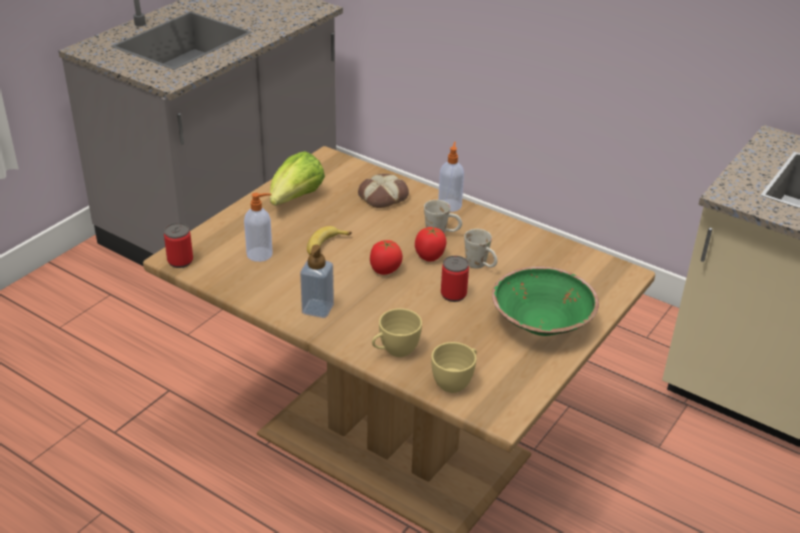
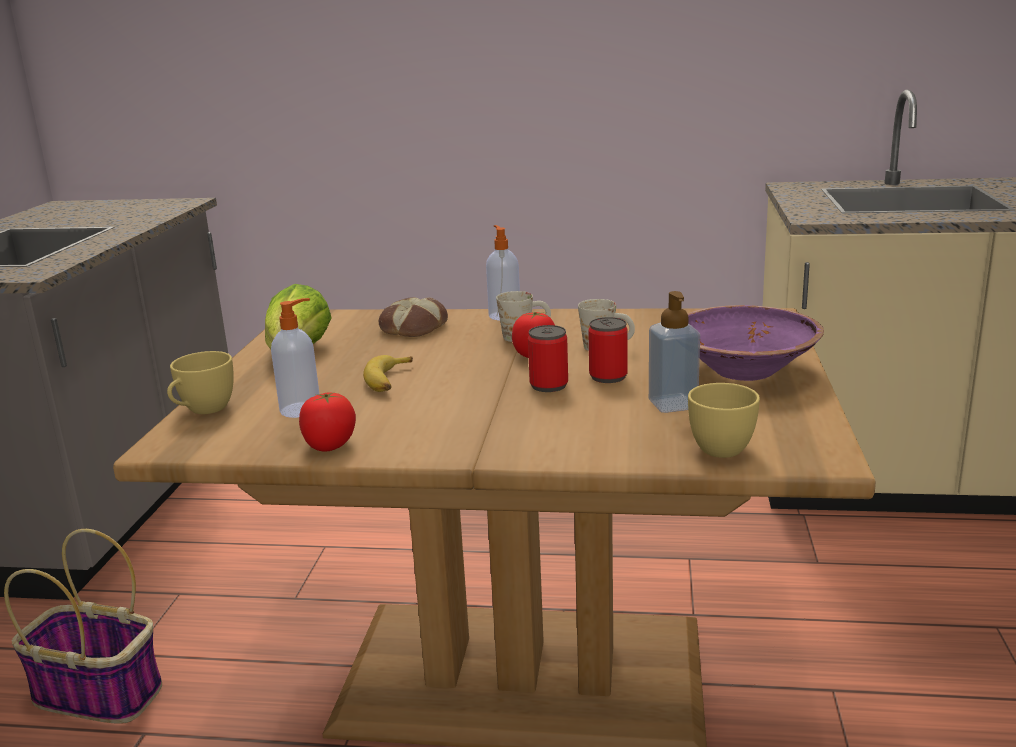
camera: 25 degrees left, 15 degrees down
can [164,223,193,268] -> can moved to [528,325,568,392]
soap dispenser [300,244,334,318] -> soap dispenser moved to [649,291,700,413]
tomato [370,240,403,275] -> tomato moved to [299,392,356,452]
yellow cup [372,308,422,357] -> yellow cup moved to [167,351,234,414]
green bowl [492,267,599,336] -> purple bowl [688,305,824,381]
none -> basket [4,529,162,724]

